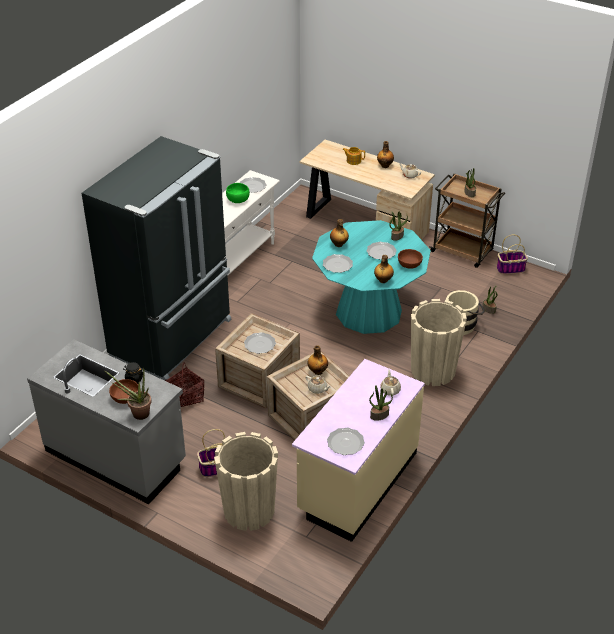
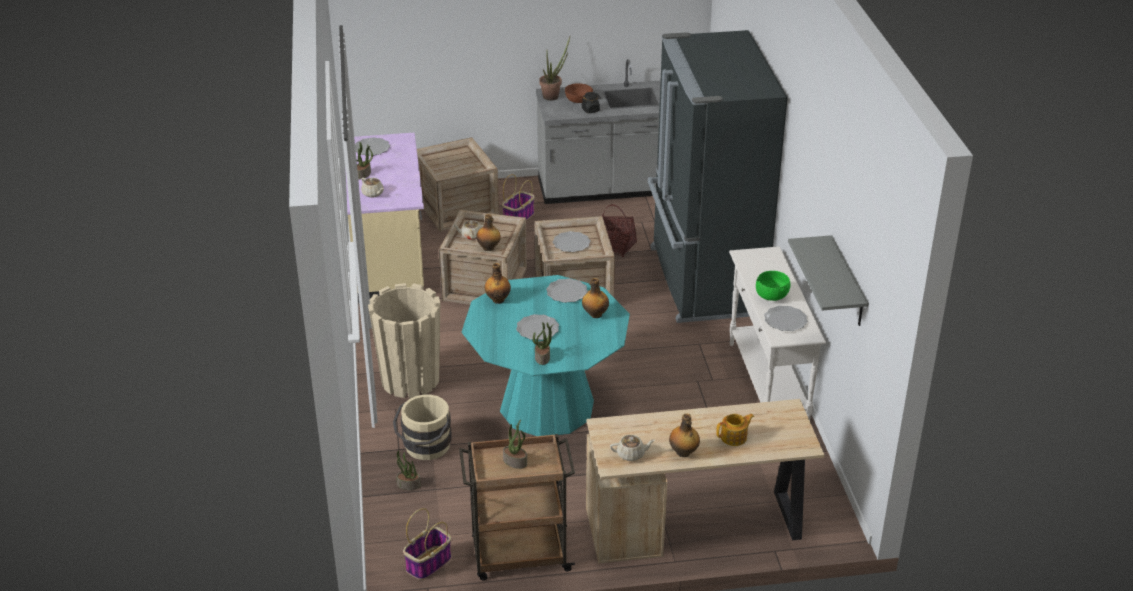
camera: 140 degrees right, 5 degrees down
beige planter [214,432,278,531] -> crate [417,137,499,232]
brown bowl [398,249,423,269] -> none
none -> grey shelf [788,235,869,326]

